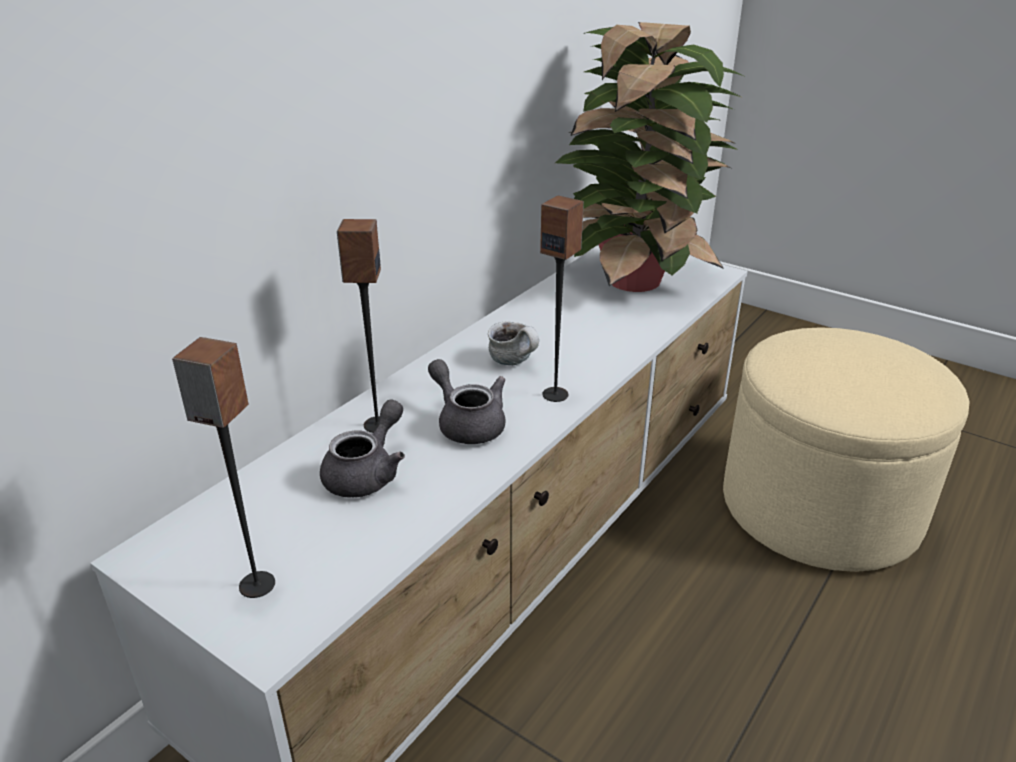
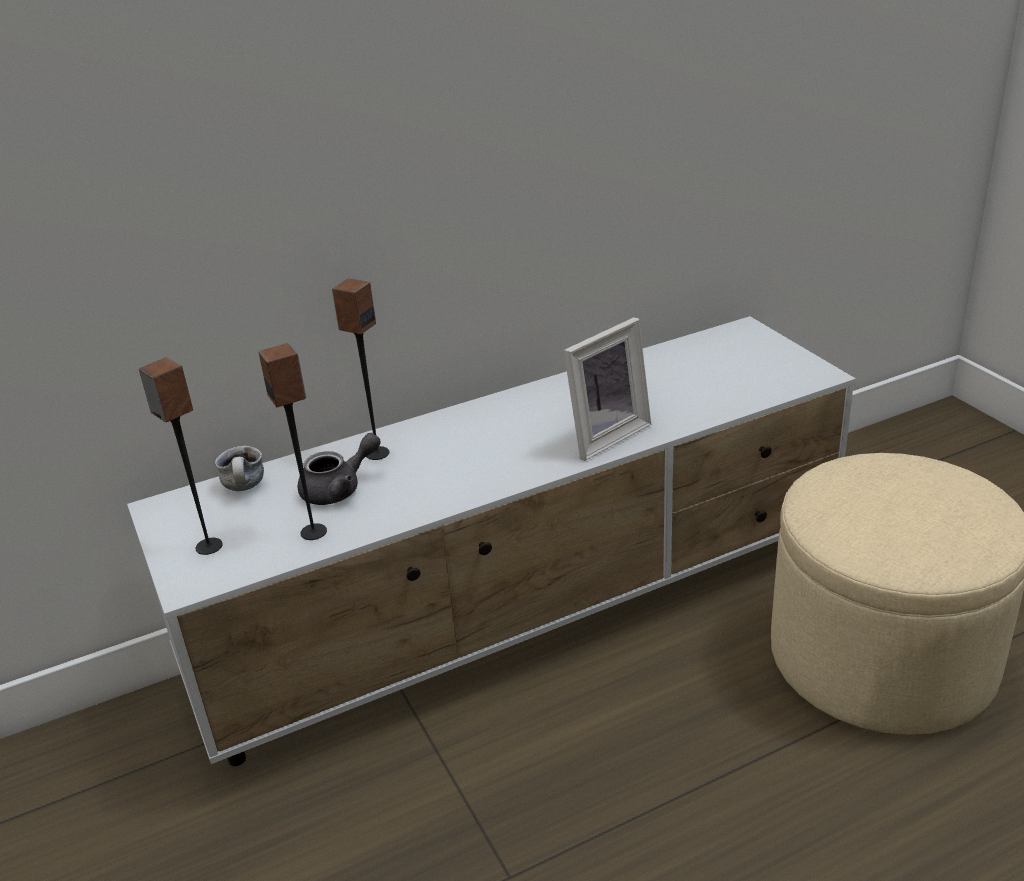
camera: 30 degrees right, 0 degrees up
grey teapot [428,359,506,444] -> none
mug [488,322,539,365] -> mug moved to [215,446,264,491]
speaker [540,195,584,402] -> speaker moved to [258,343,327,540]
potted plant [555,22,746,292] -> none
none -> picture frame [564,317,651,461]

